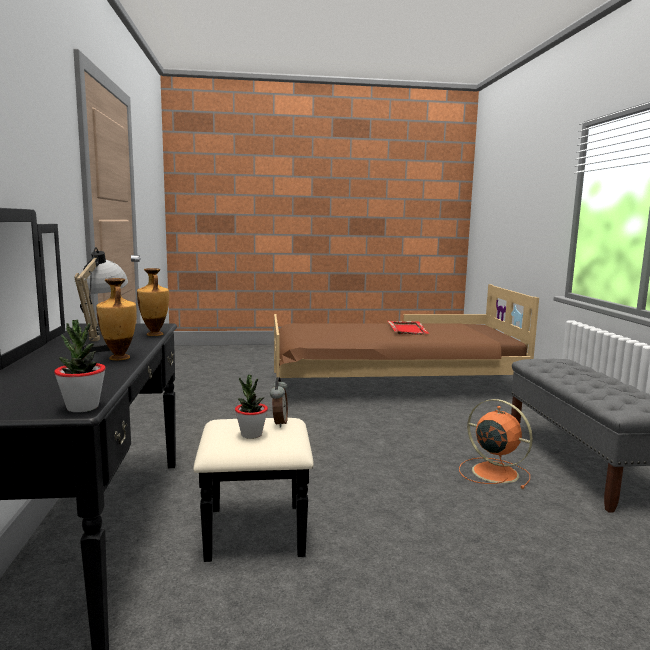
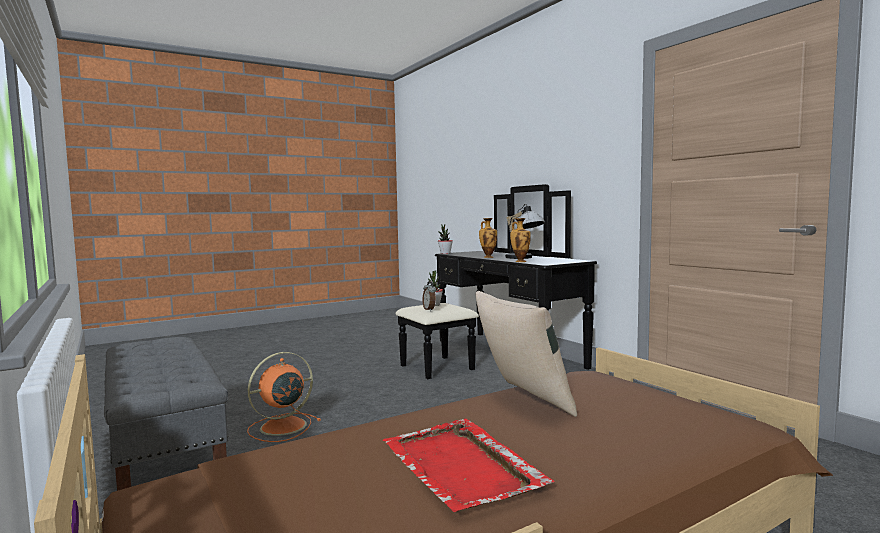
camera: 155 degrees right, 5 degrees down
orange fan [459,399,533,489] -> orange fan turned 120 degrees clockwise [247,352,321,442]
none -> beige pillow [476,291,577,417]

